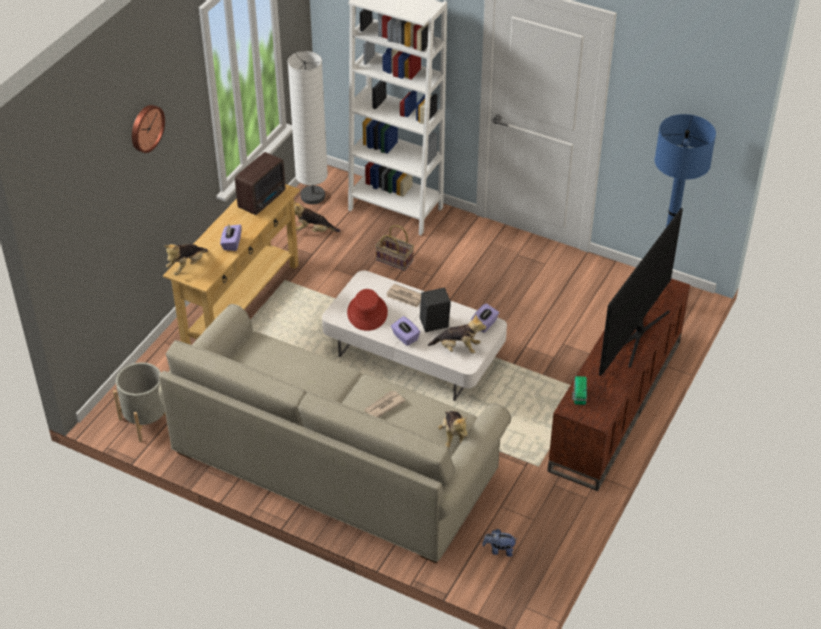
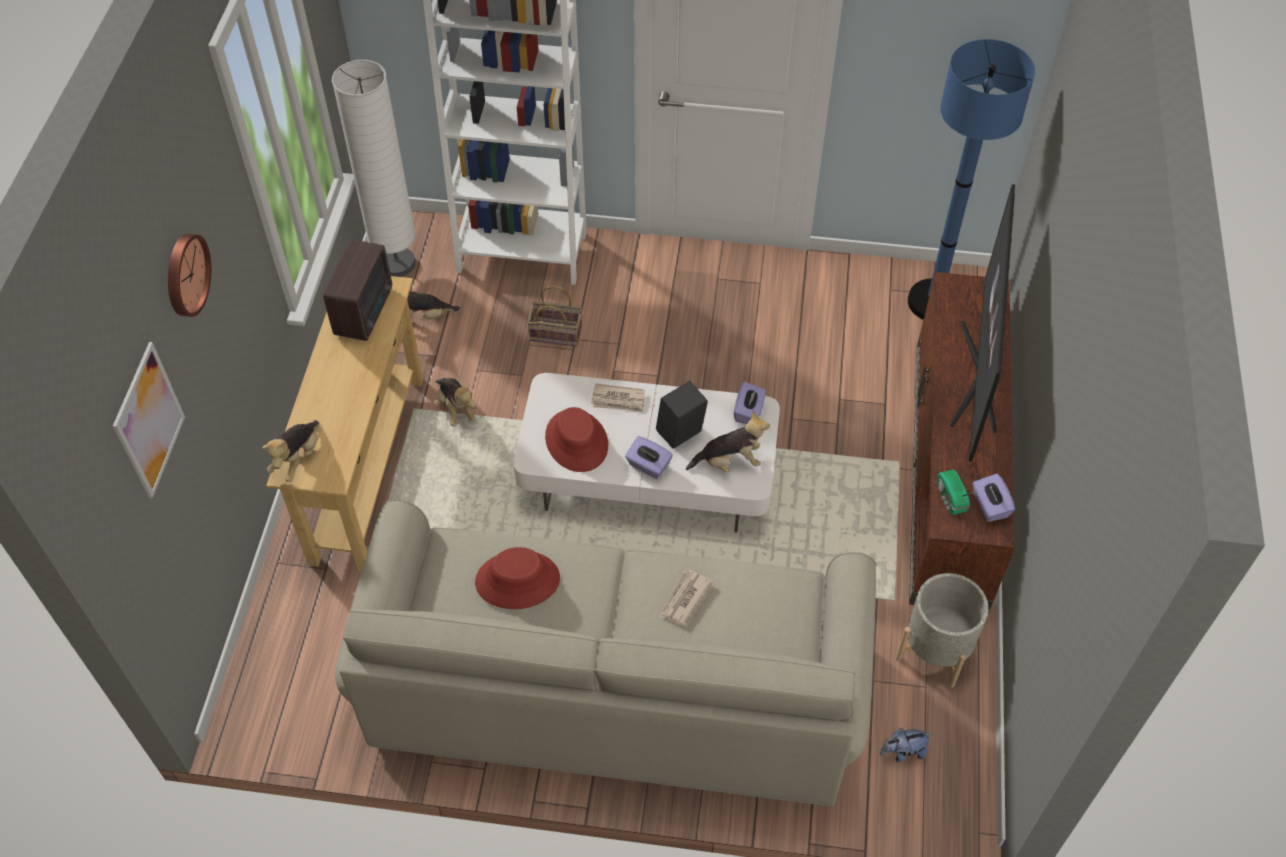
camera: 20 degrees left, 10 degrees up
grey planter [113,362,166,442] -> grey planter moved to [896,573,989,687]
purple tissue box [220,224,241,251] -> purple tissue box moved to [973,473,1015,522]
plush toy [438,411,467,448] -> plush toy moved to [434,378,476,426]
none -> picture [113,342,185,498]
none -> red hat [475,547,560,609]

